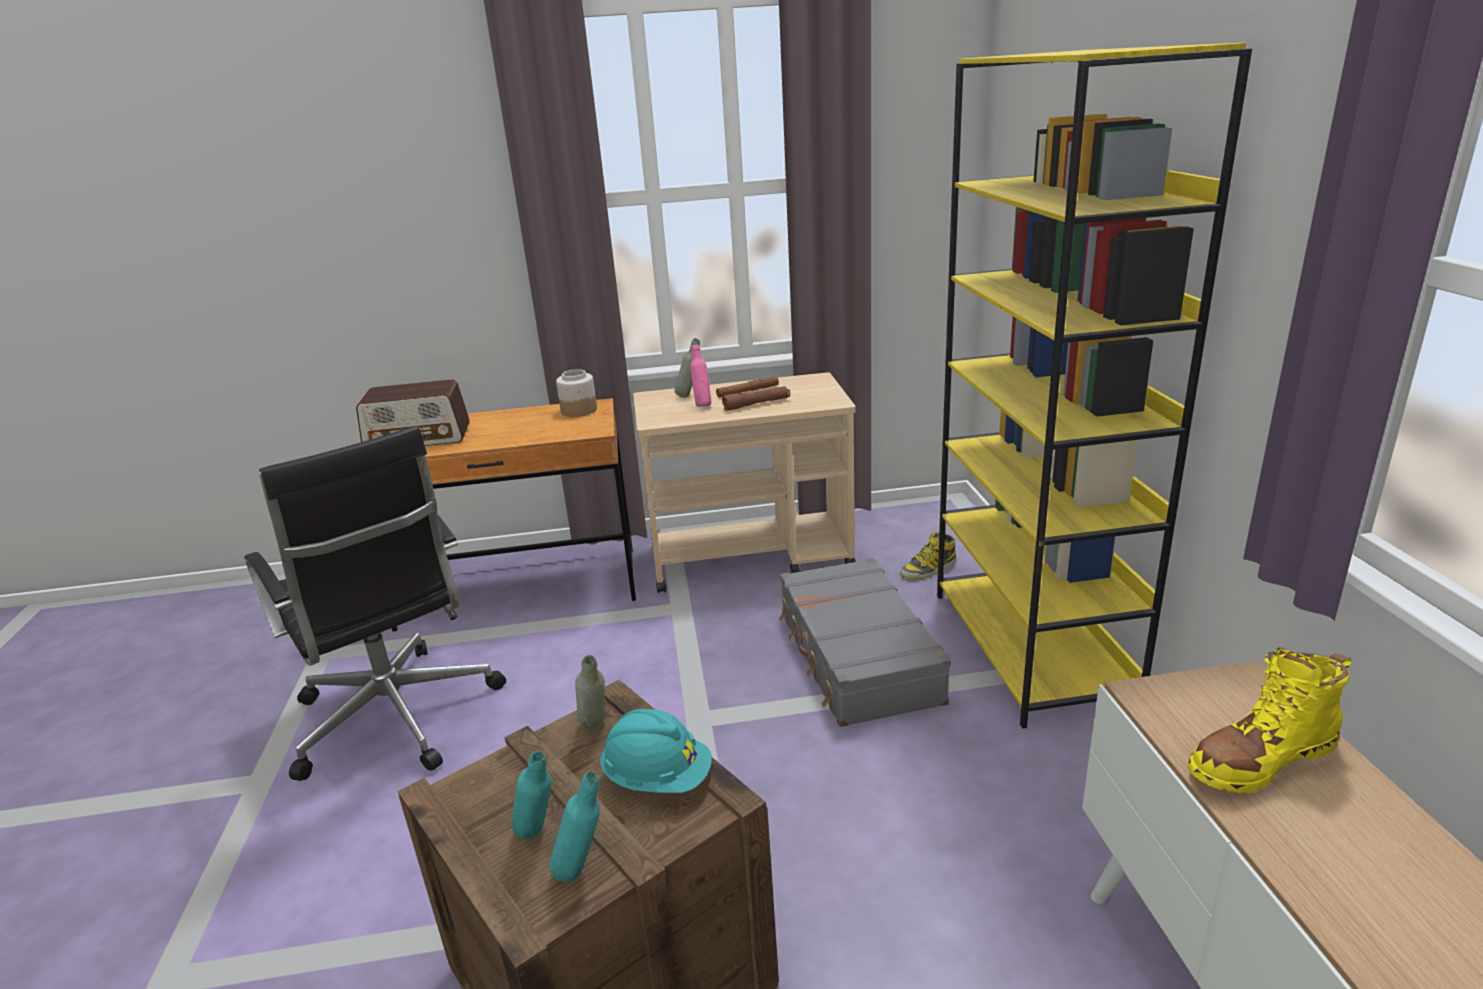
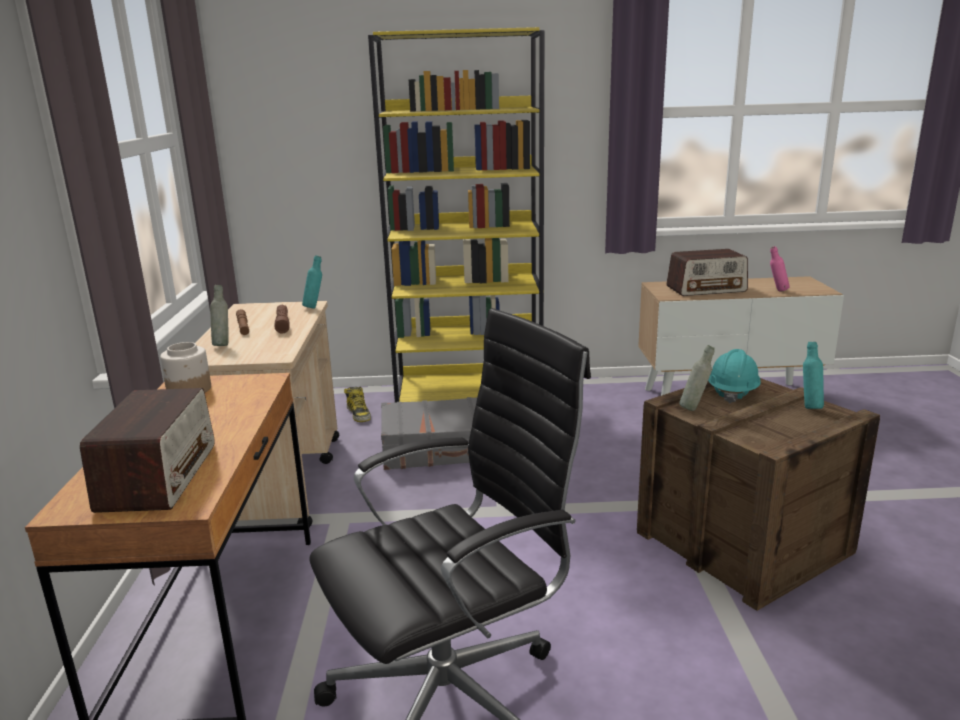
camera: 85 degrees left, 5 degrees down
turquoise bottle [512,751,551,839] -> turquoise bottle moved to [302,255,322,309]
pink bottle [690,344,711,407] -> pink bottle moved to [770,246,789,291]
yellow boot [1187,647,1351,793] -> radio [666,249,748,296]

